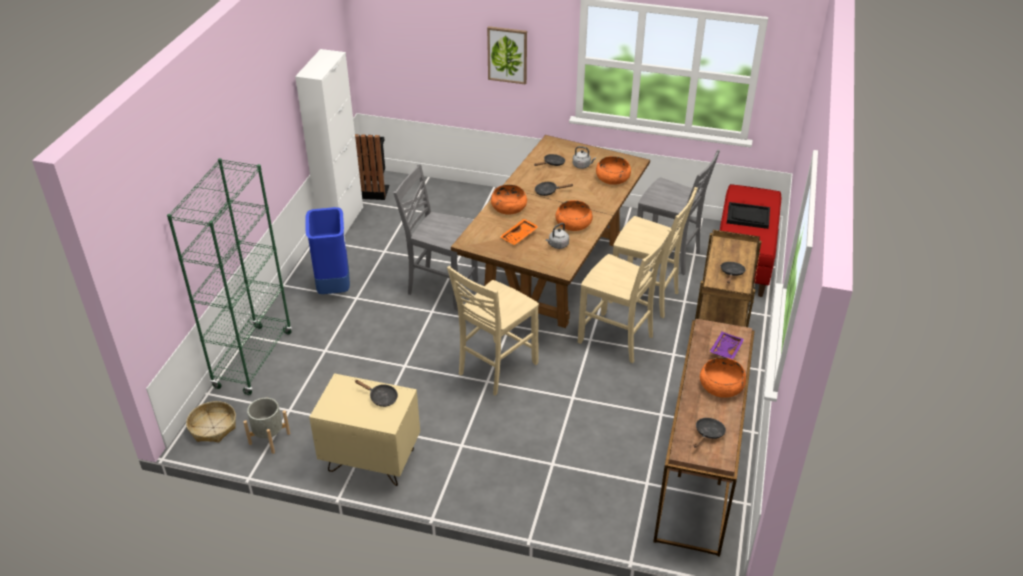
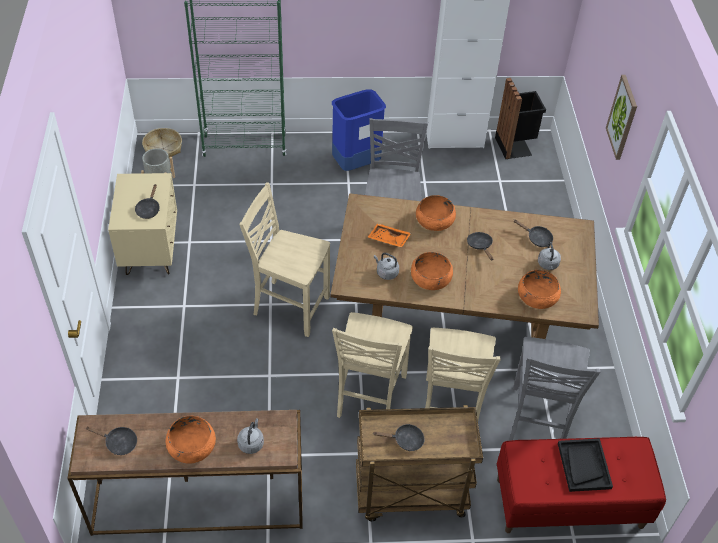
camera: 70 degrees right, 10 degrees up
purple tray [710,331,745,359] -> grey kettle [237,418,264,454]

